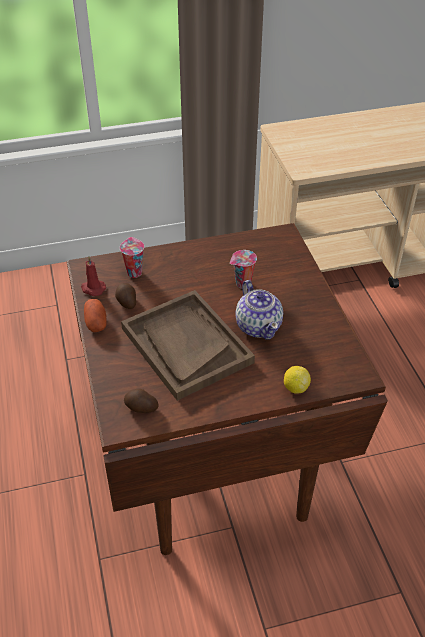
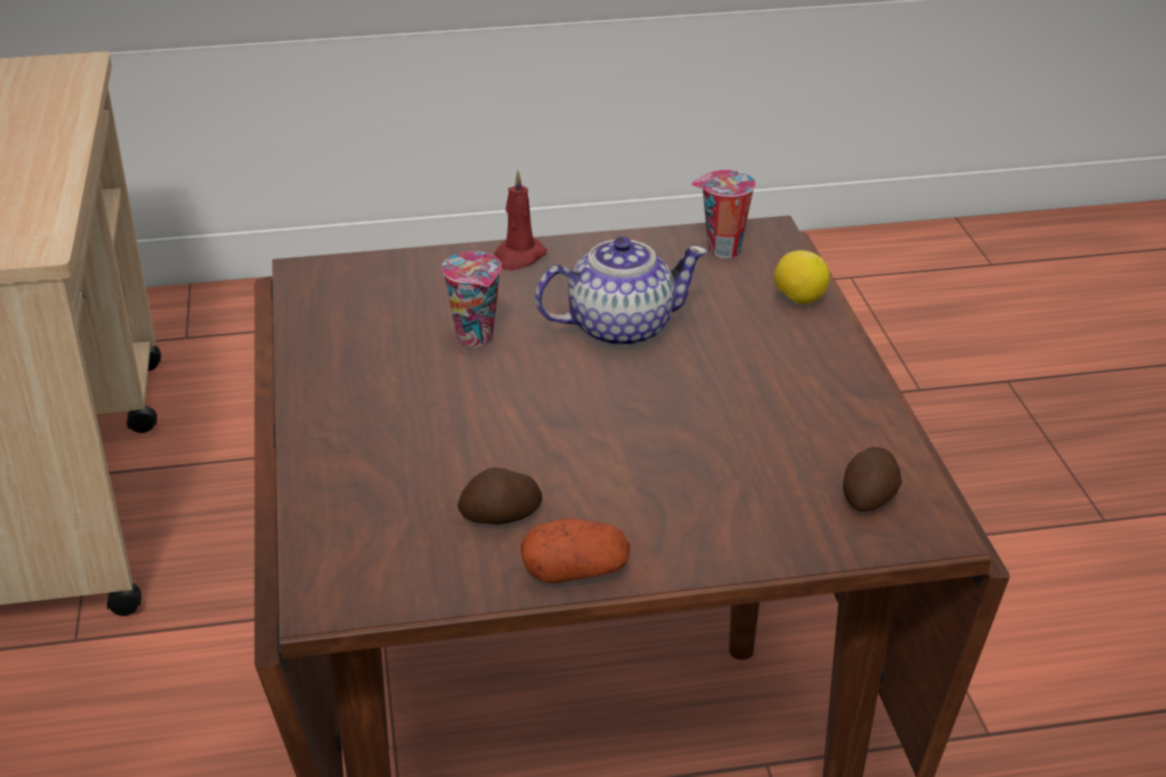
camera: 85 degrees left, 10 degrees down
red candle [81,257,106,296] -> red candle moved to [494,170,547,271]
cup [120,237,144,278] -> cup moved to [691,170,756,258]
brown tray [121,290,255,401] -> none

